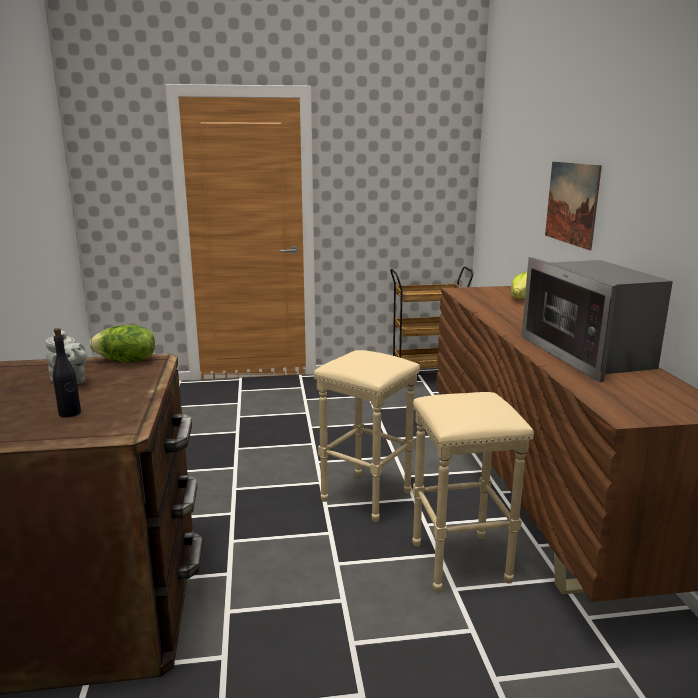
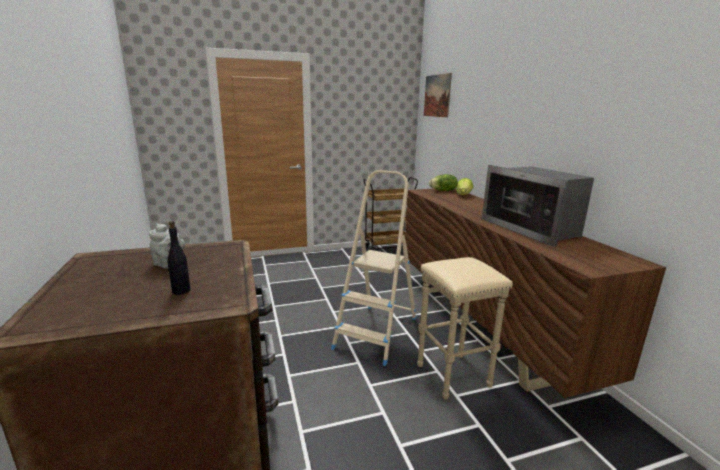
camera: 10 degrees left, 0 degrees up
lettuce [90,325,155,362] -> lettuce moved to [429,174,458,191]
beige stool [314,350,420,522] -> beige step ladder [331,170,416,366]
picture [545,161,602,250] -> picture moved to [424,73,452,117]

